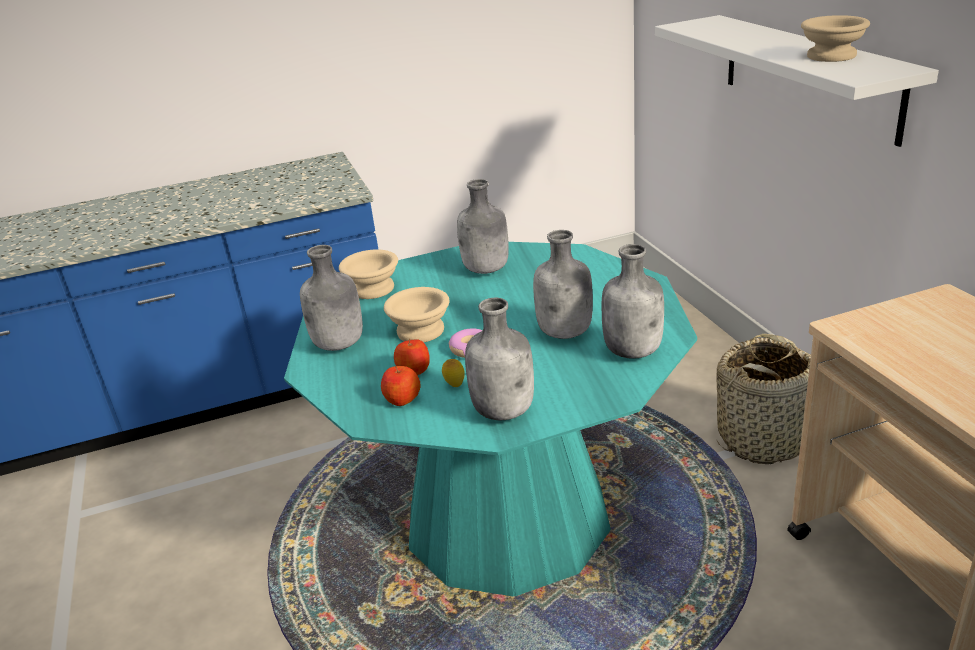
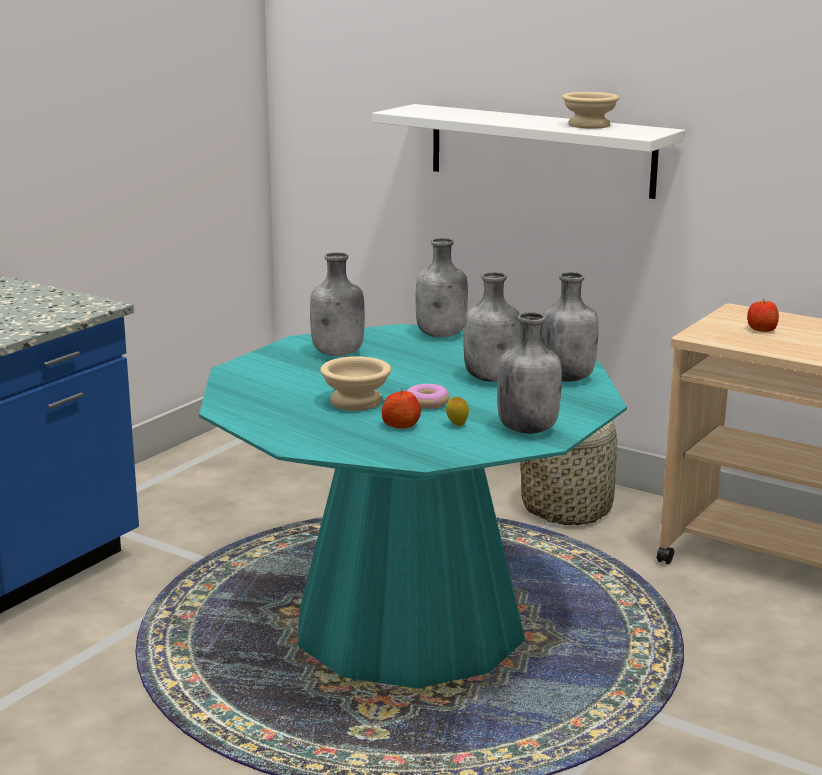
camera: 40 degrees left, 10 degrees down
grey bottle [300,245,363,351] -> grey bottle moved to [415,238,468,338]
beige bowl [339,250,398,299] -> none
apple [381,366,421,406] -> apple moved to [747,299,779,332]

